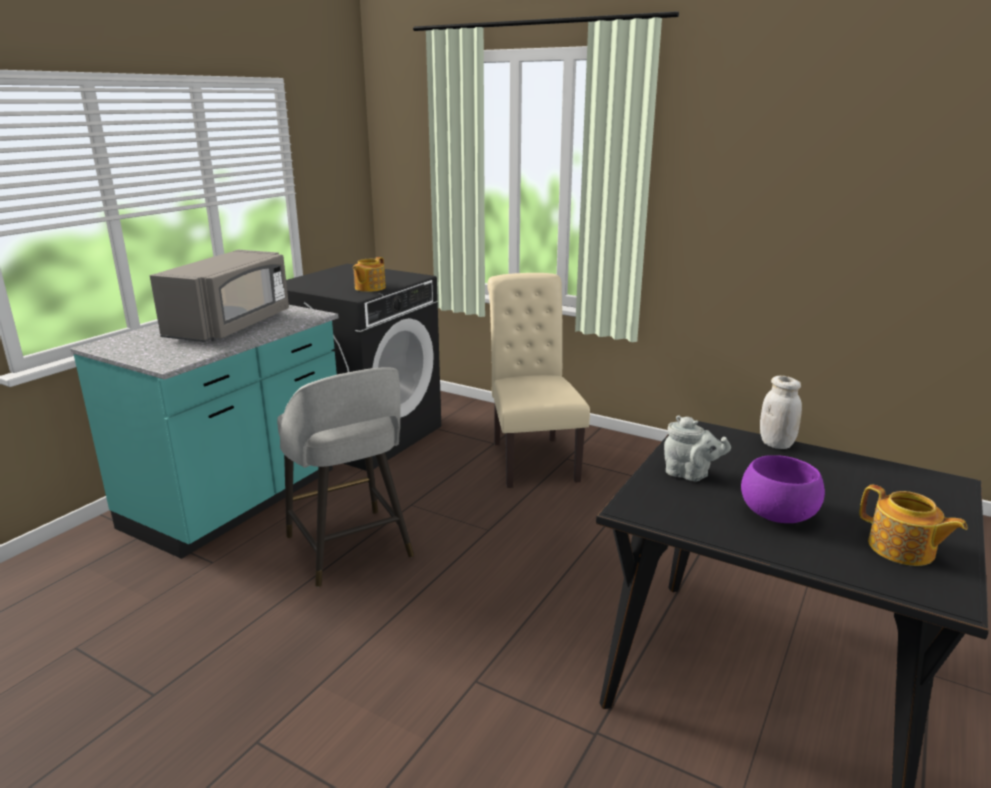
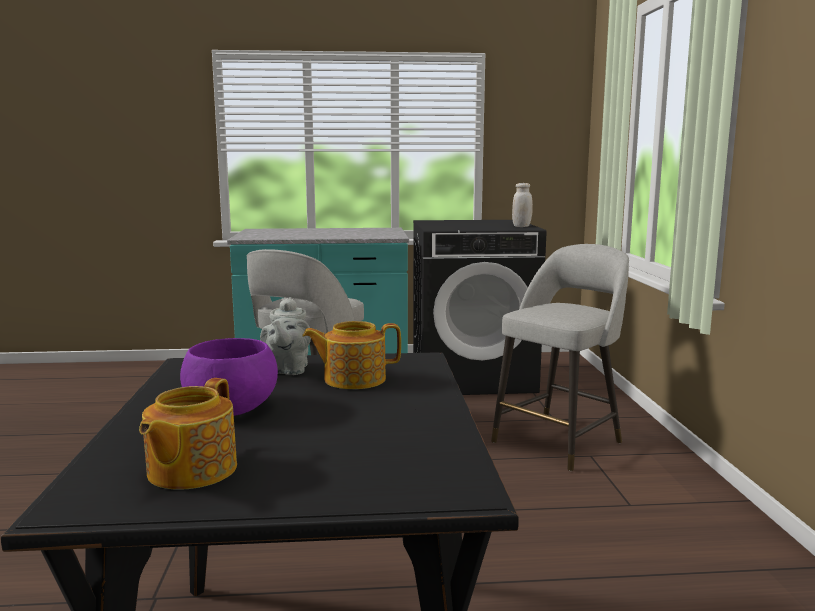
camera: 55 degrees right, 10 degrees down
grey microwave [150,250,289,342] -> none
teapot [353,257,386,292] -> teapot moved to [302,321,401,389]
beige chair [487,273,590,488] -> grey stool [491,244,629,471]
white jar [760,376,802,449] -> white jar moved to [512,183,533,227]

